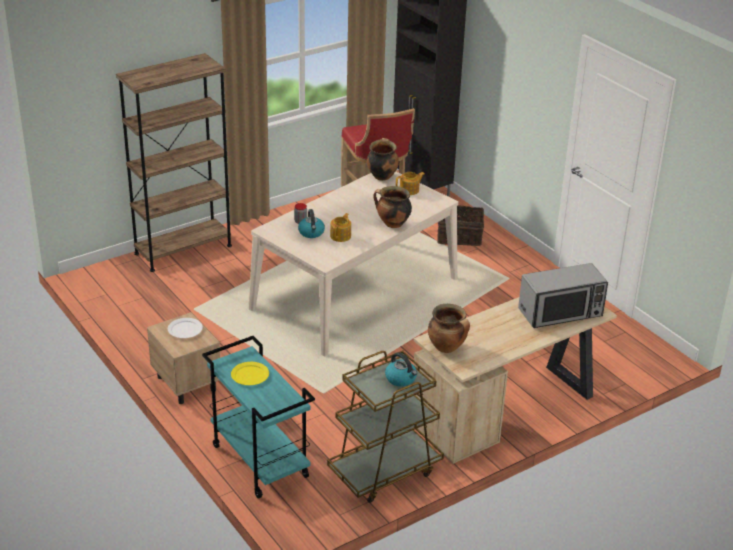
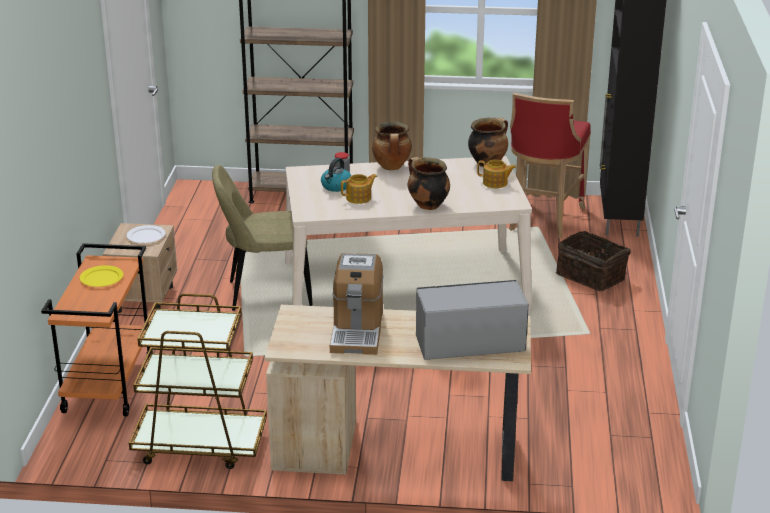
camera: 40 degrees right, 5 degrees down
turquoise cart [202,336,315,499] -> orange cart [41,243,153,416]
kettle [385,352,417,387] -> none
cooking pot [428,304,470,353] -> cooking pot moved to [372,122,412,170]
microwave [518,263,608,328] -> microwave turned 150 degrees clockwise [416,280,529,360]
none -> beige chair [212,165,313,311]
none -> coffee machine [330,253,384,355]

